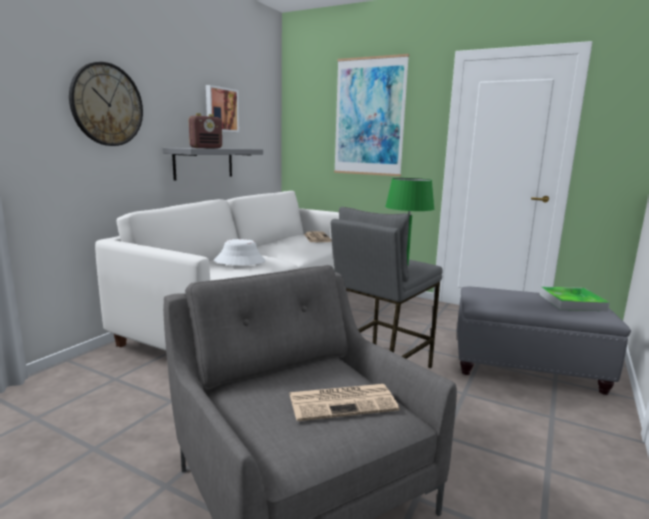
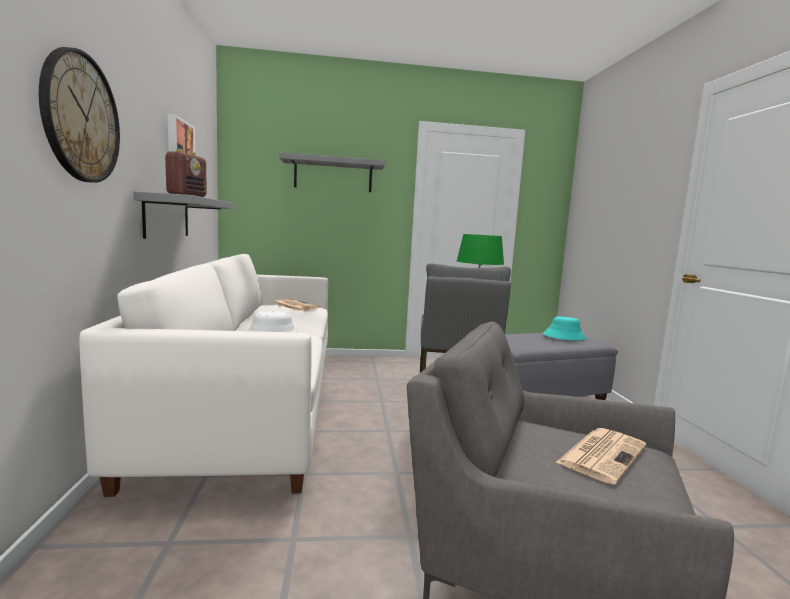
camera: 35 degrees left, 5 degrees down
picture [334,54,409,176] -> grey shelf [279,153,385,192]
tray [539,287,610,311] -> turquoise hat [543,316,586,340]

